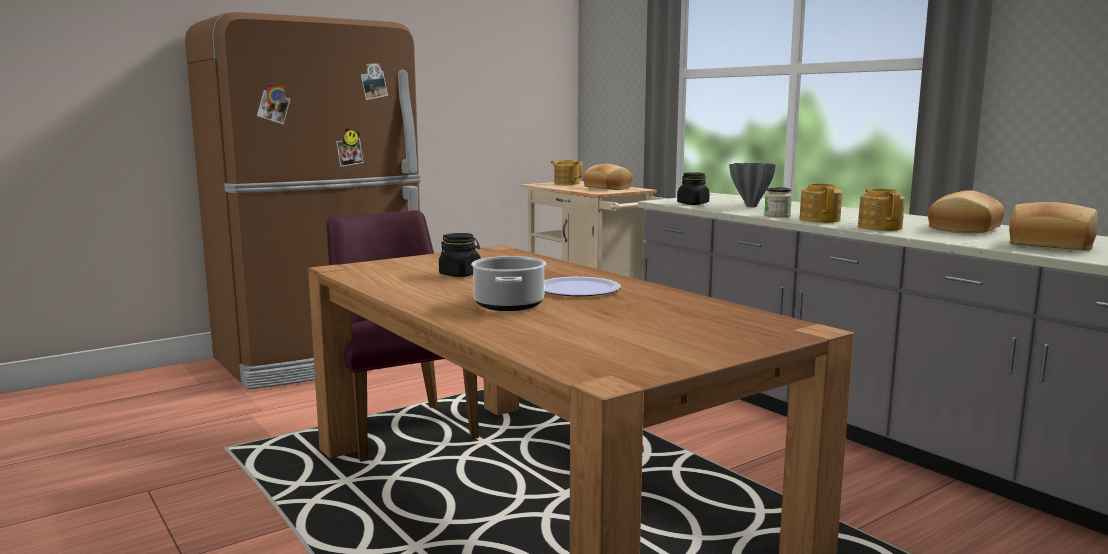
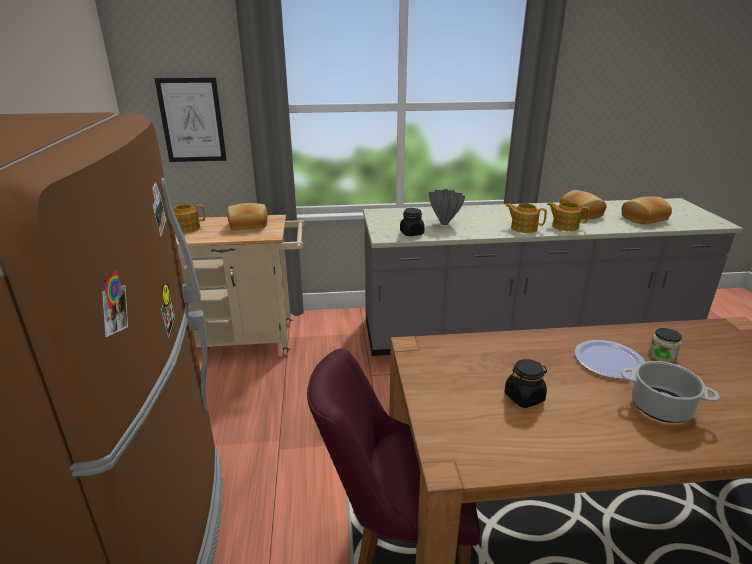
camera: 60 degrees left, 15 degrees up
jar [764,187,792,217] -> jar moved to [648,328,682,363]
none -> picture [154,78,227,162]

